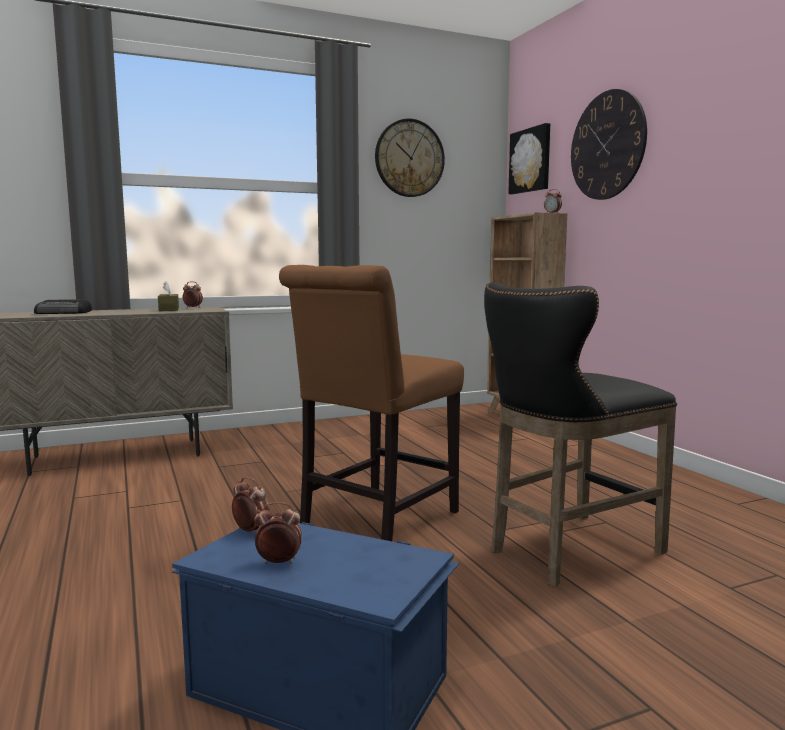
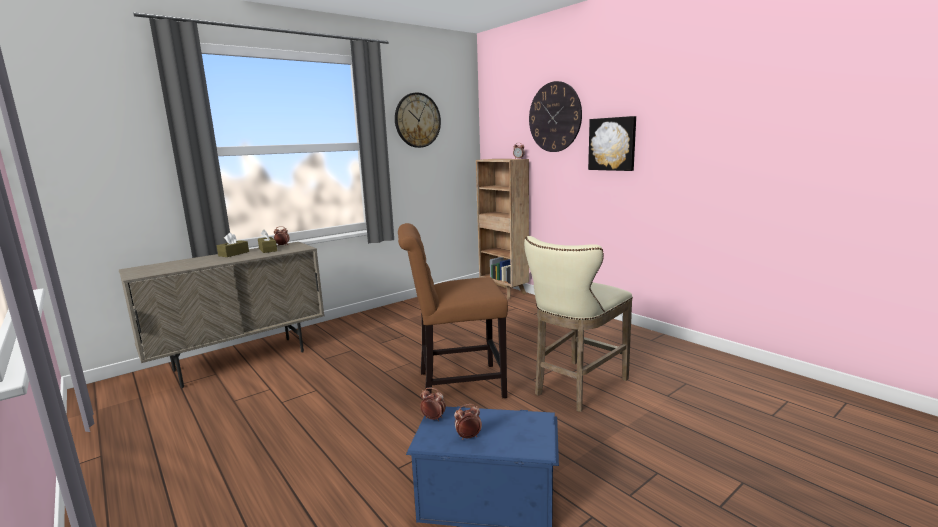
camera: 15 degrees left, 5 degrees up
radio [34,299,92,314] -> none
brown chair [279,265,464,541] -> brown chair turned 60 degrees clockwise [398,223,508,398]
black stool [484,282,677,587] -> beige stool [524,236,633,412]
picture [508,123,550,194] -> picture moved to [588,116,636,171]
none -> brown tissue box [217,233,249,257]

